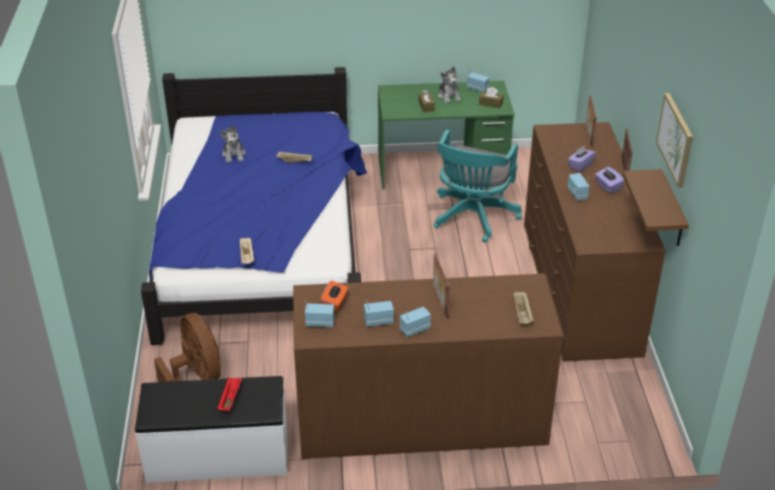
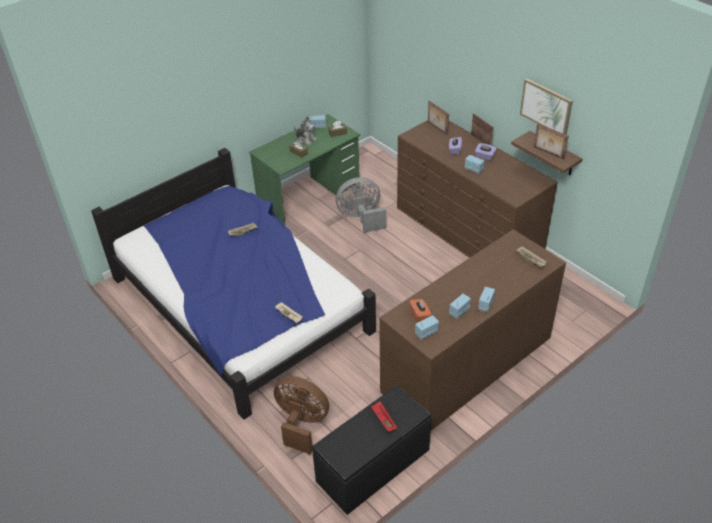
camera: 35 degrees left, 5 degrees up
white bench [135,376,287,483] -> black bench [312,385,432,515]
plush toy [219,125,246,162] -> none
picture frame [433,254,450,318] -> picture frame moved to [534,123,569,159]
turquoise office chair [434,130,522,242] -> grey fan [336,177,386,233]

